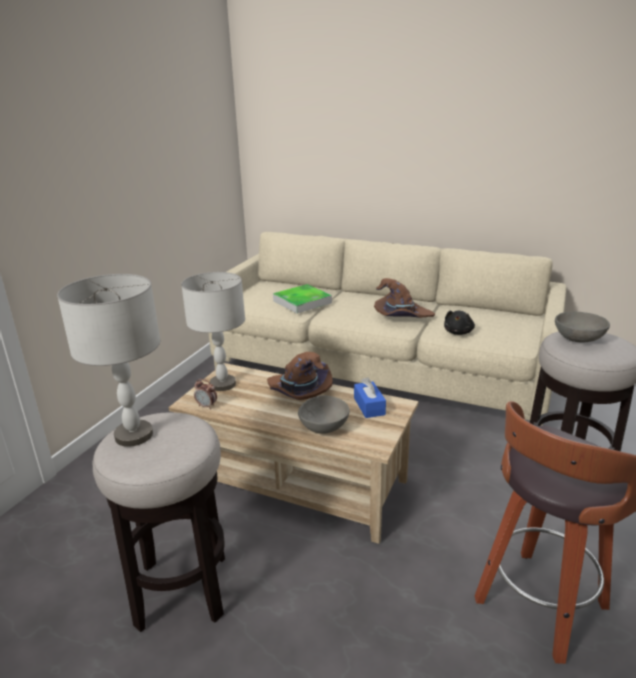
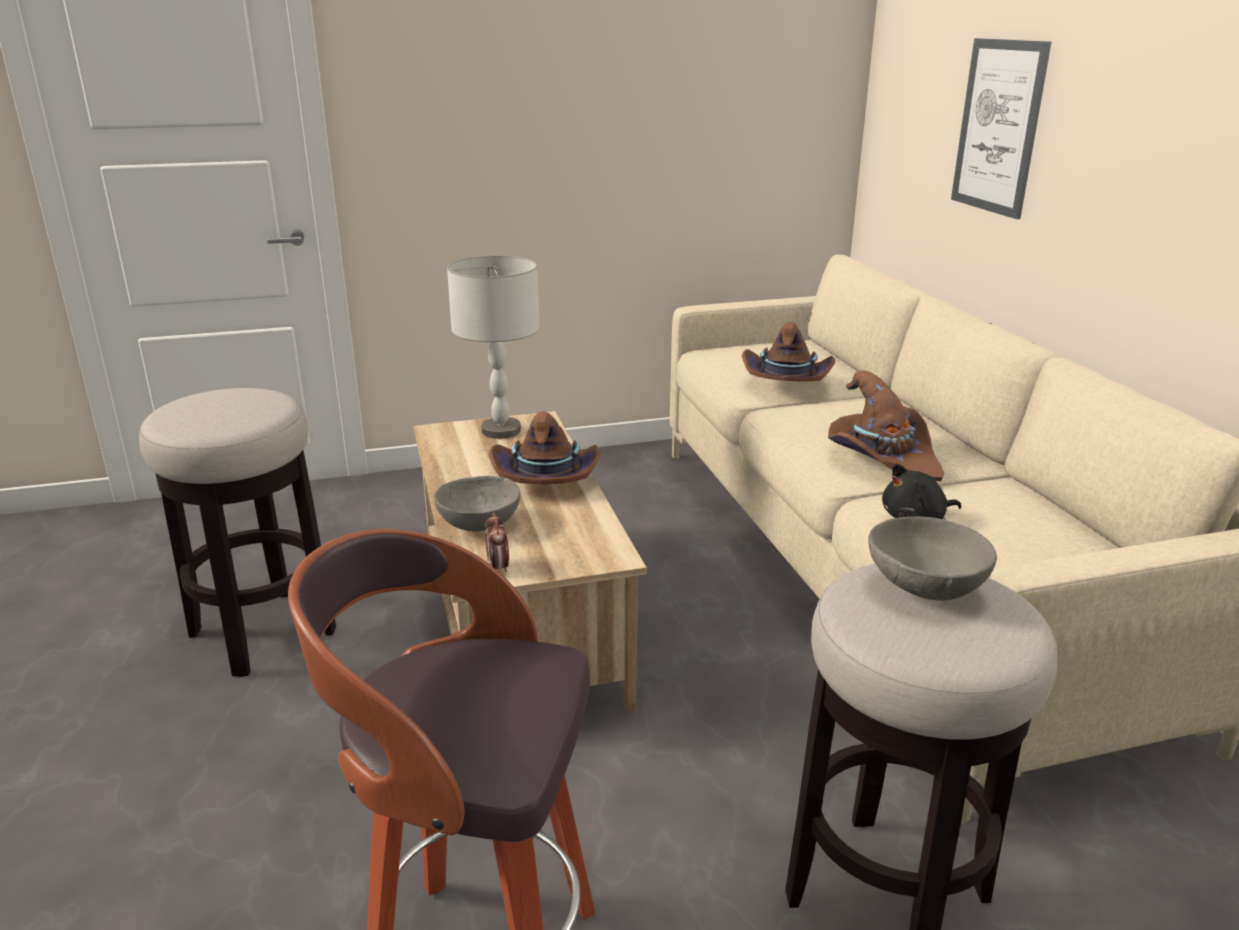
camera: 50 degrees right, 0 degrees up
grey table lamp [57,274,160,447] -> none
alarm clock [194,379,217,409] -> alarm clock moved to [485,513,509,572]
tray [273,284,332,313] -> brown hat [742,322,835,382]
blue tissue box [354,377,386,418] -> none
none -> picture [951,38,1052,219]

